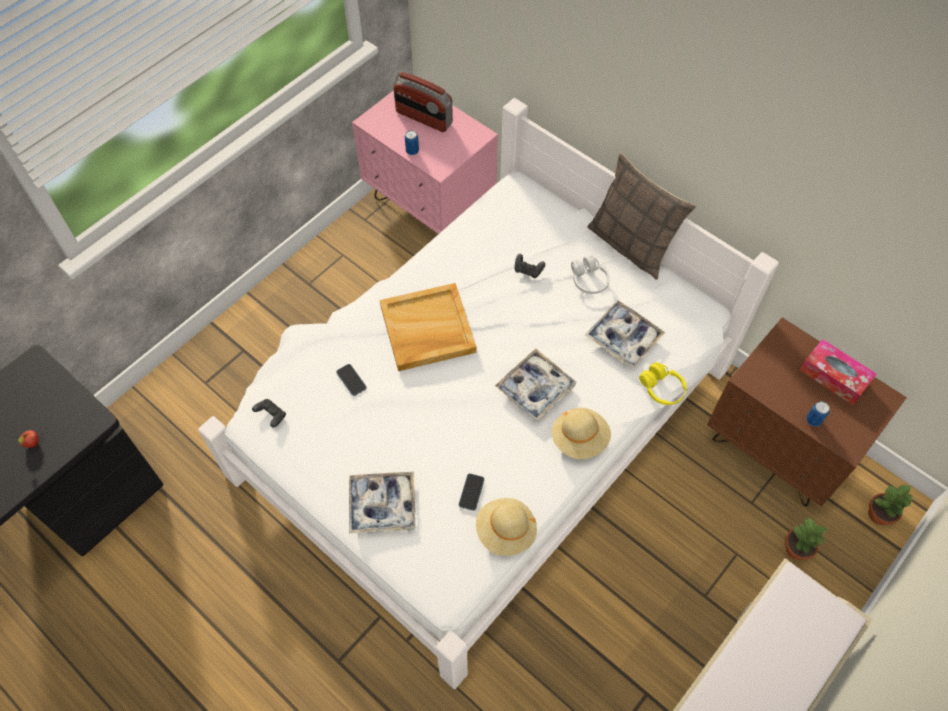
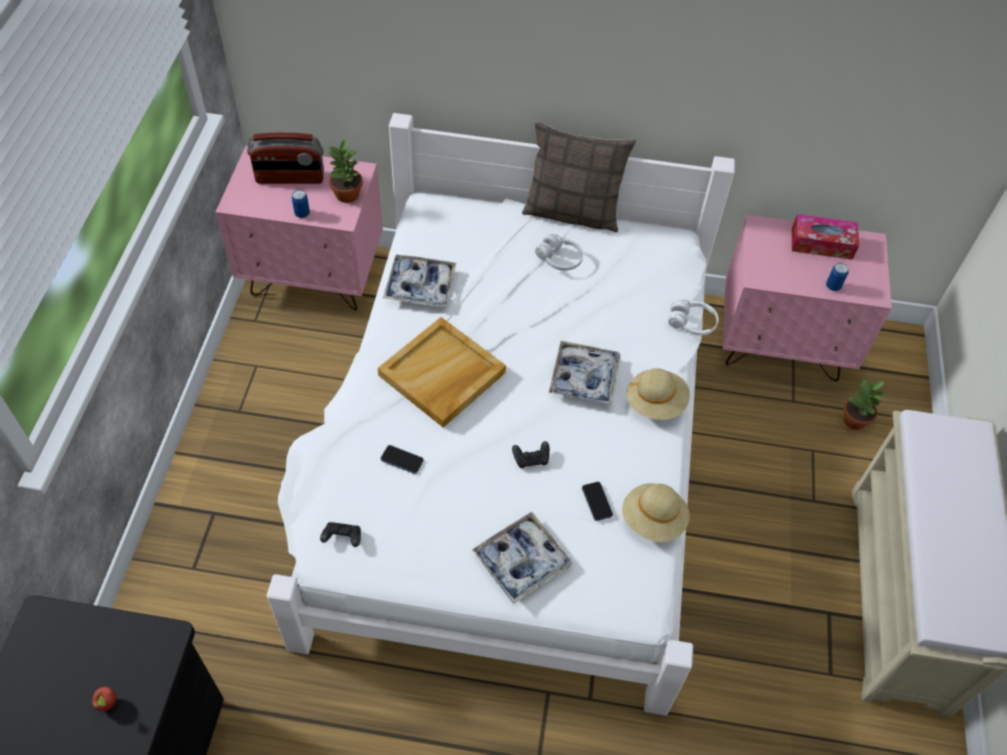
camera: 35 degrees left, 5 degrees down
black game controller [515,254,545,278] -> black game controller moved to [512,441,550,468]
tray [585,301,665,368] -> tray moved to [383,255,456,307]
yellow headphones [639,362,687,405] -> white headphones [668,299,718,335]
brown nightstand [707,317,907,507] -> pink nightstand [722,215,892,381]
potted plant [868,484,913,525] -> potted plant moved to [328,139,363,203]

